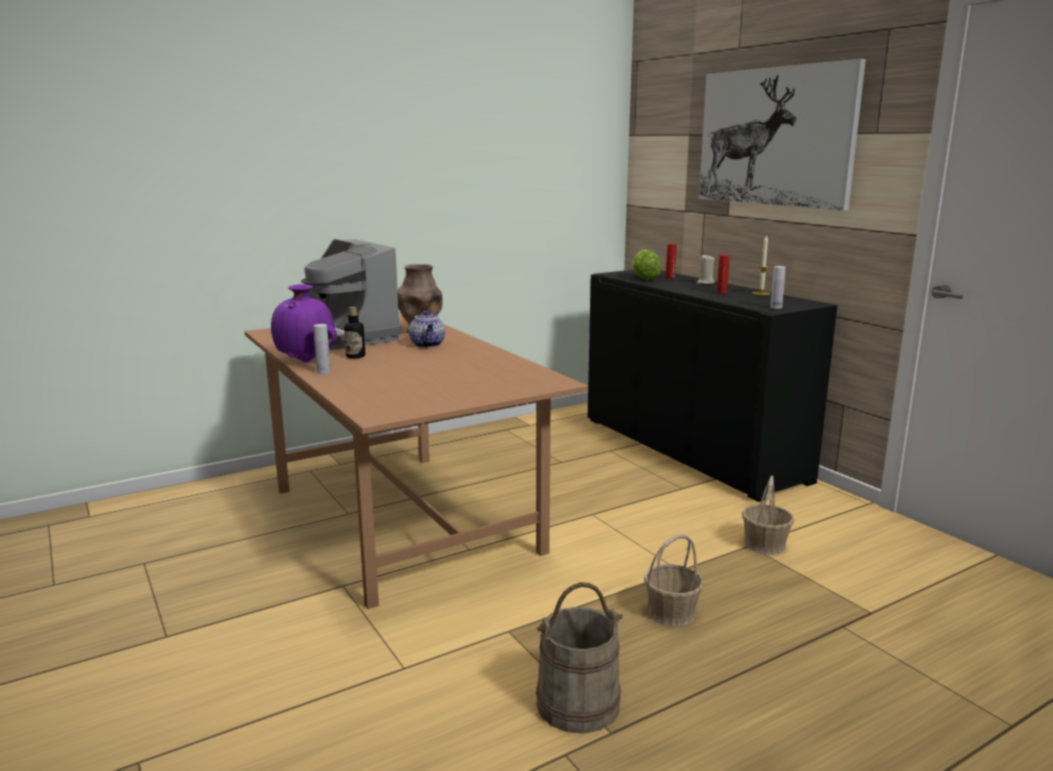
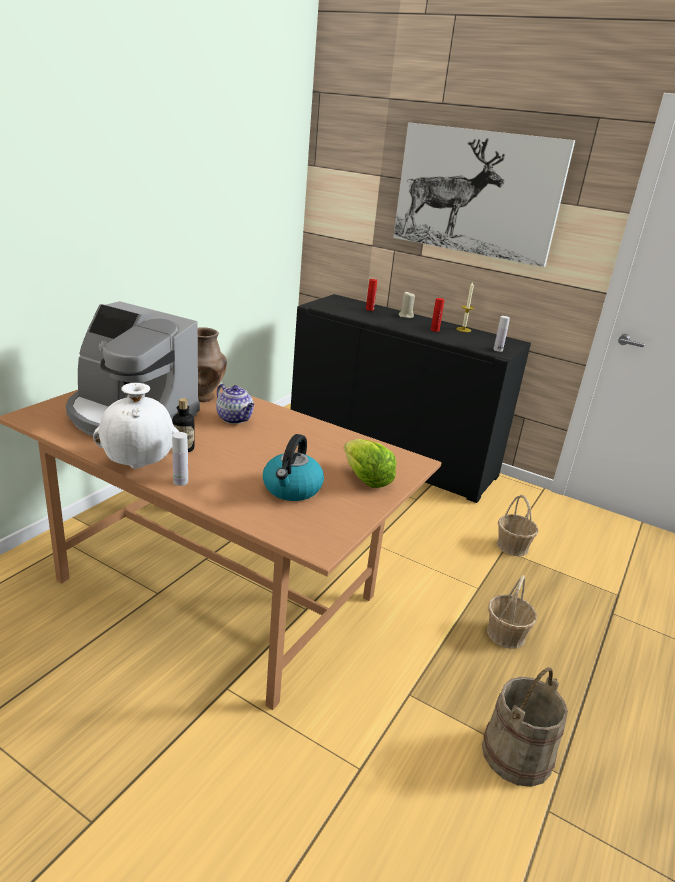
camera: 30 degrees left, 10 degrees up
purple vase [271,284,337,362] -> white vase [93,383,179,469]
lettuce [632,249,661,280] -> lettuce moved to [344,439,397,488]
none -> kettle [263,434,324,501]

